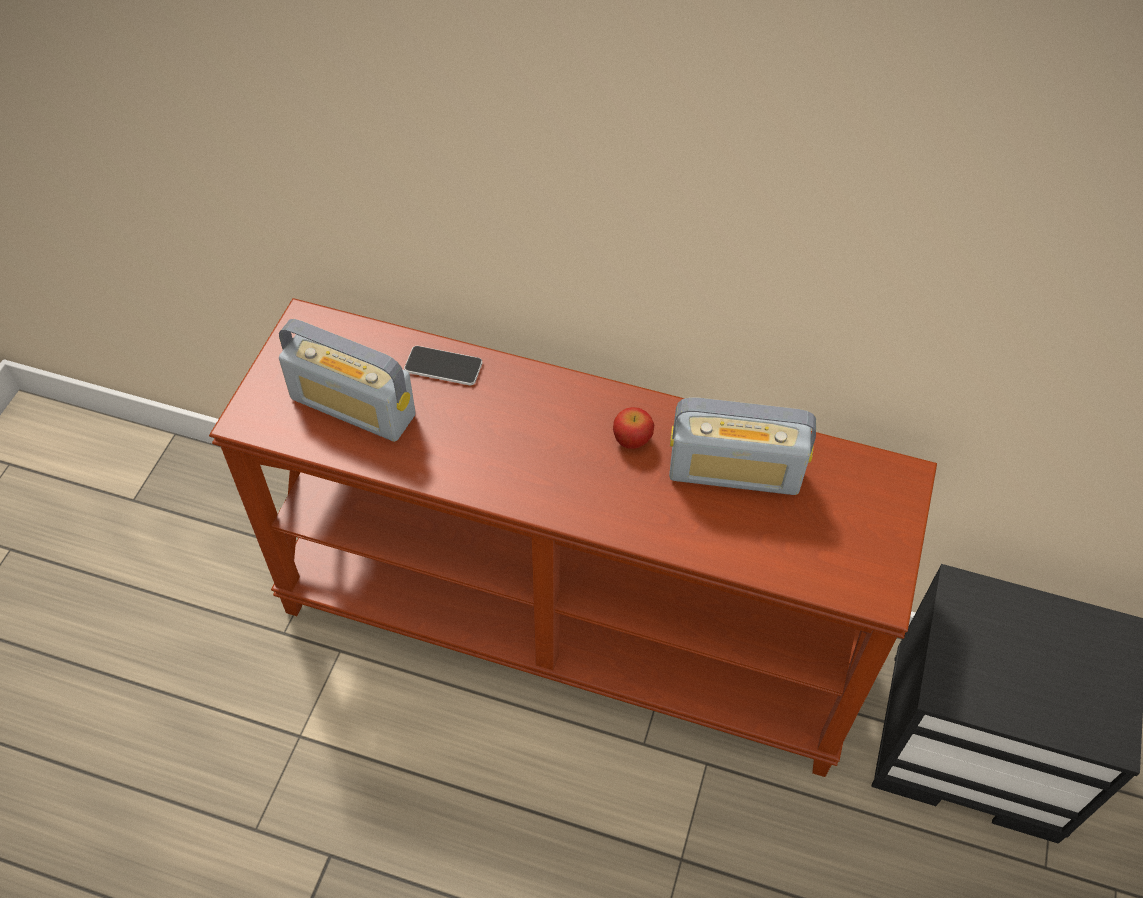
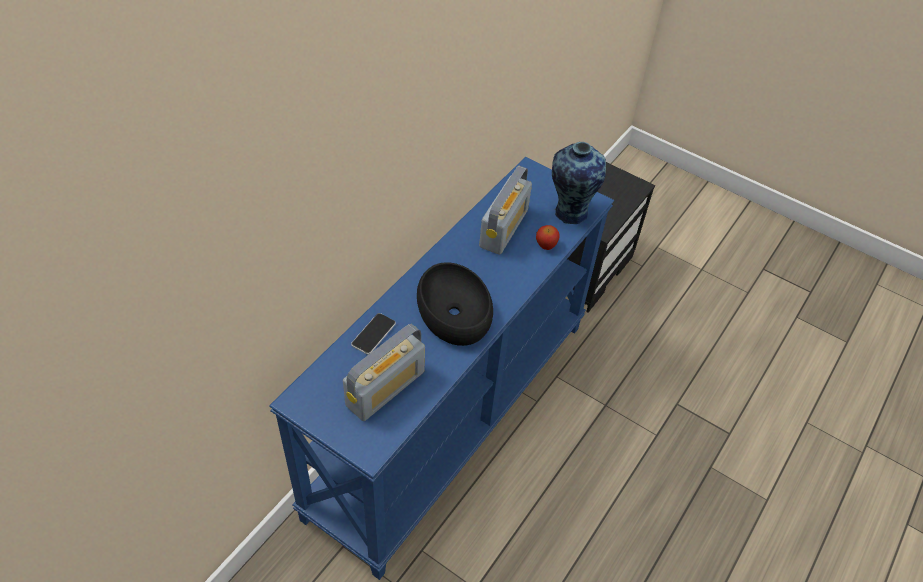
camera: 75 degrees left, 5 degrees down
brown console table [209,298,937,777] -> blue console table [269,157,614,580]
apple [613,407,654,449] -> apple moved to [536,225,560,250]
none -> black bowl [417,262,493,346]
none -> vase [552,142,606,224]

